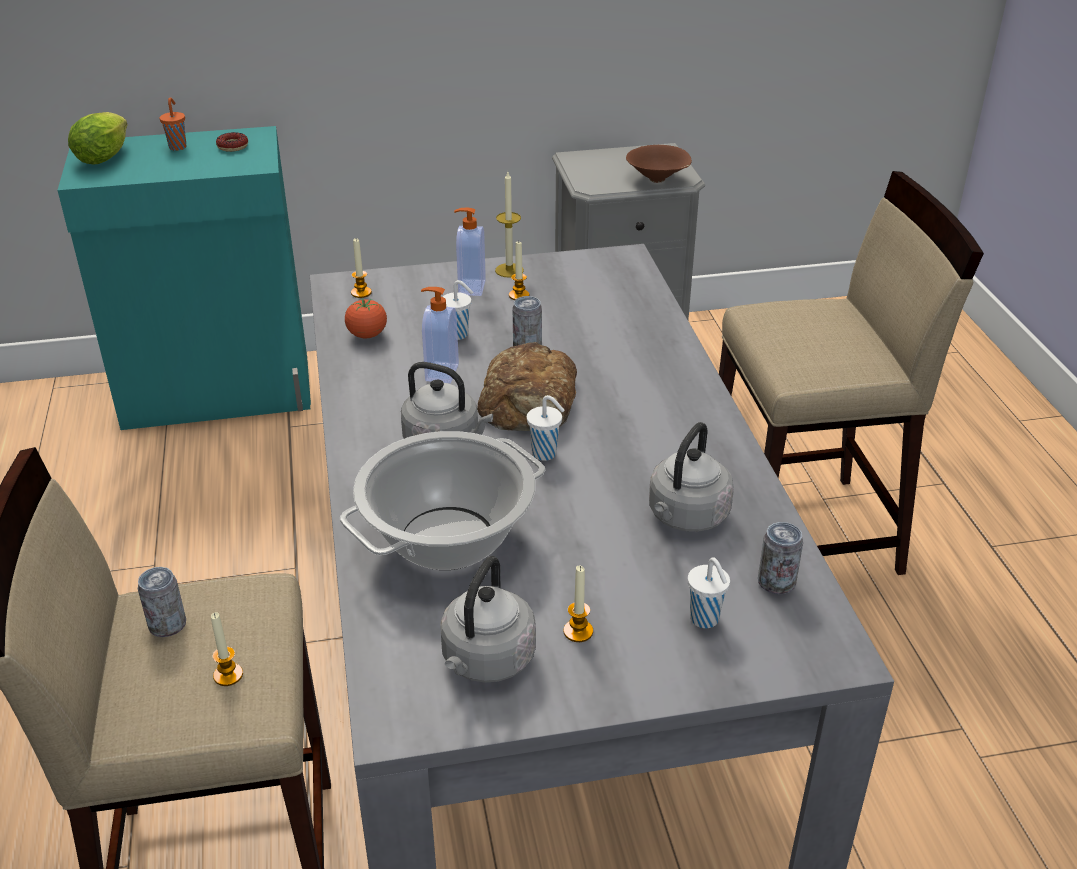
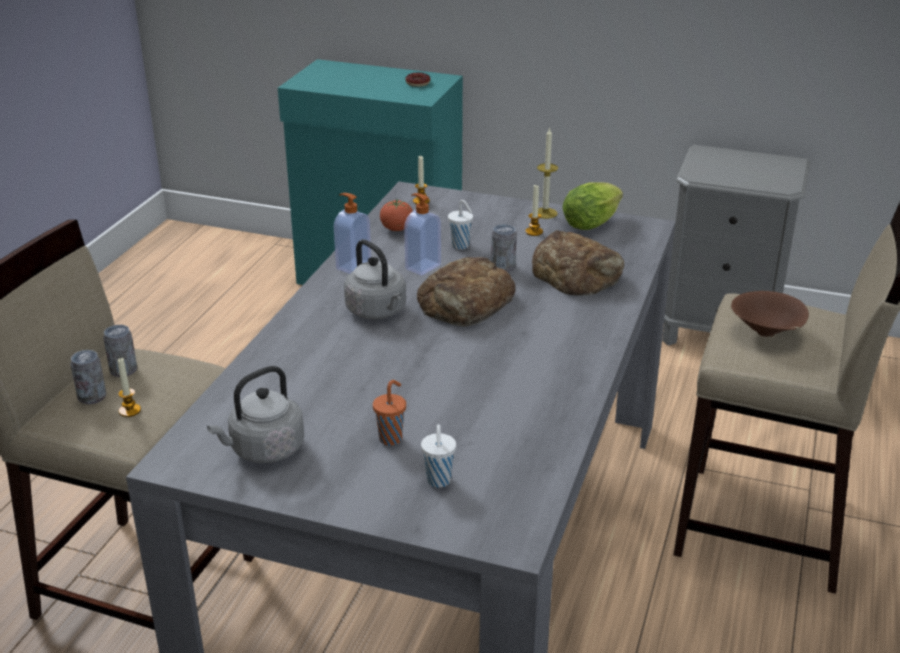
camera: 30 degrees right, 5 degrees down
lettuce [68,112,128,165] -> lettuce moved to [562,182,623,230]
orange cup [160,97,186,151] -> orange cup moved to [373,380,406,445]
cooking pot [340,431,545,570] -> none
soap dispenser [454,208,486,296] -> soap dispenser moved to [334,193,371,274]
white cup [527,395,565,461] -> none
candle [564,566,593,642] -> none
brown bowl [626,145,692,183] -> brown bowl moved to [731,291,809,337]
grey kettle [649,422,734,532] -> none
can [758,522,803,594] -> can moved to [70,350,106,404]
none -> bread [532,230,624,296]

